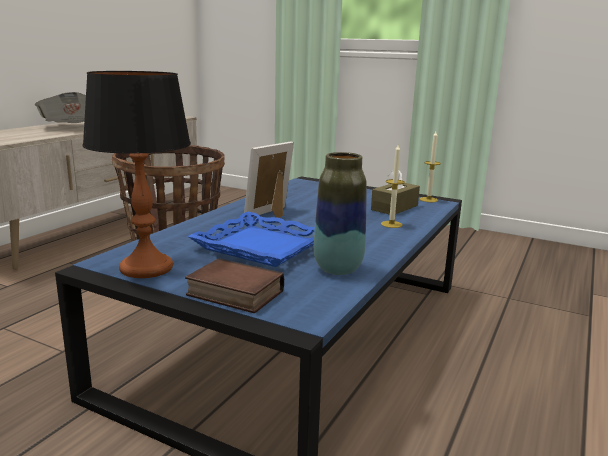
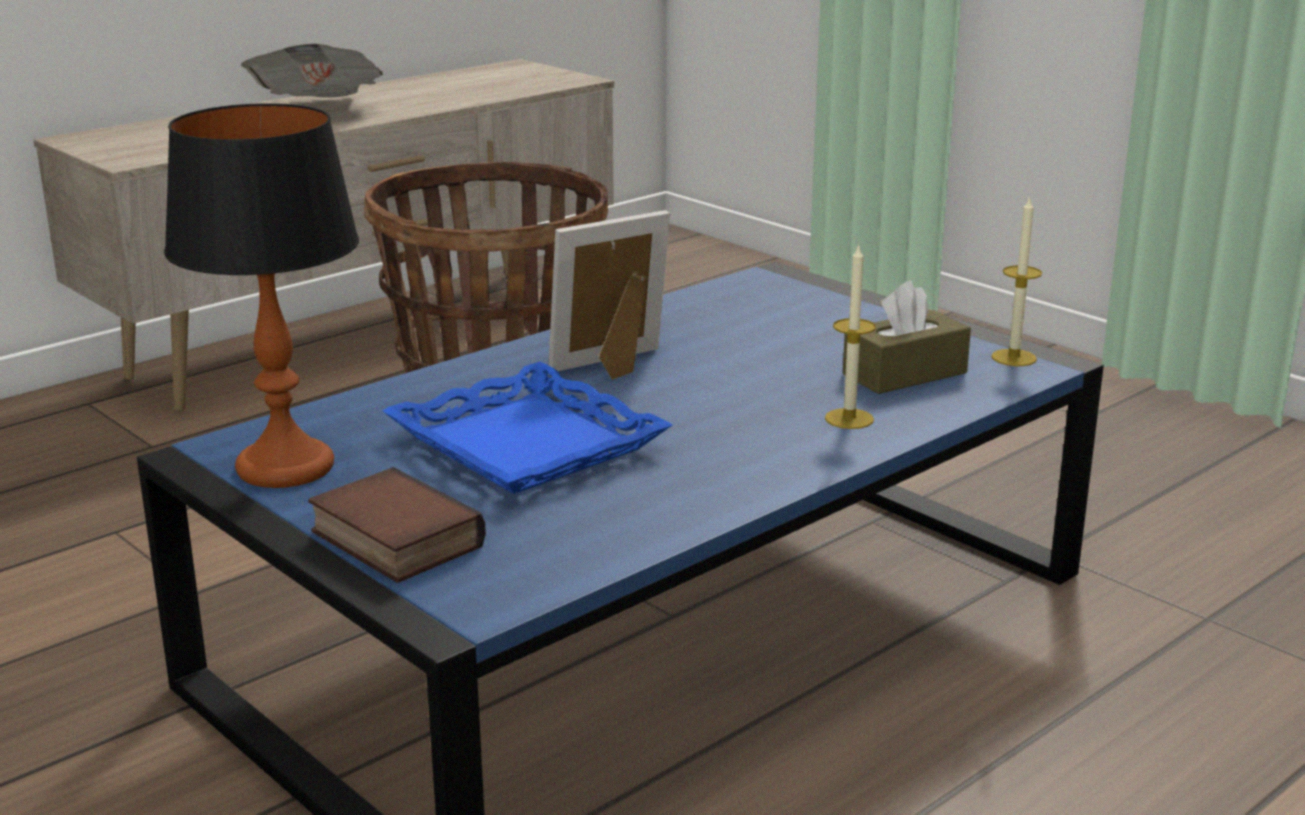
camera: 20 degrees right, 5 degrees up
vase [314,152,367,275] -> none

